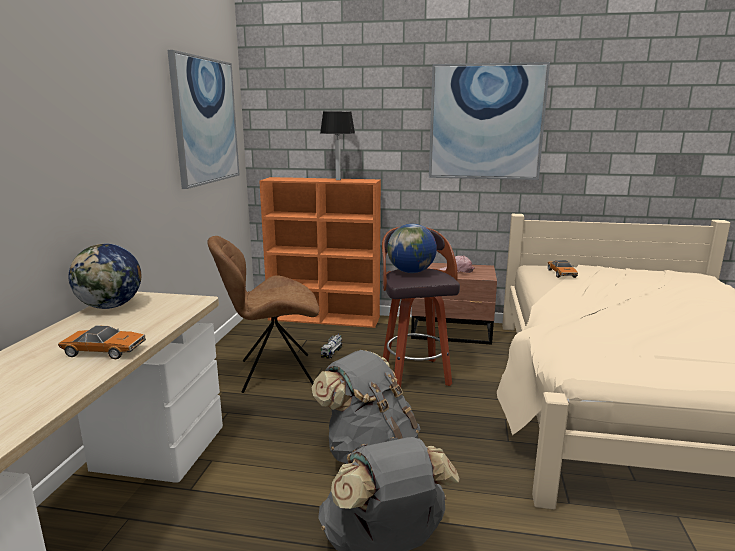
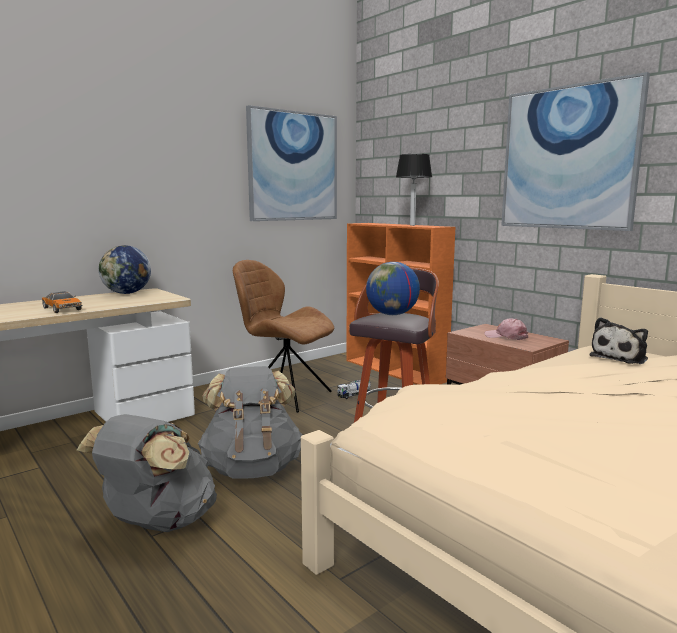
camera: 40 degrees right, 5 degrees down
toy car [548,260,578,278] -> plush toy [589,317,648,364]

